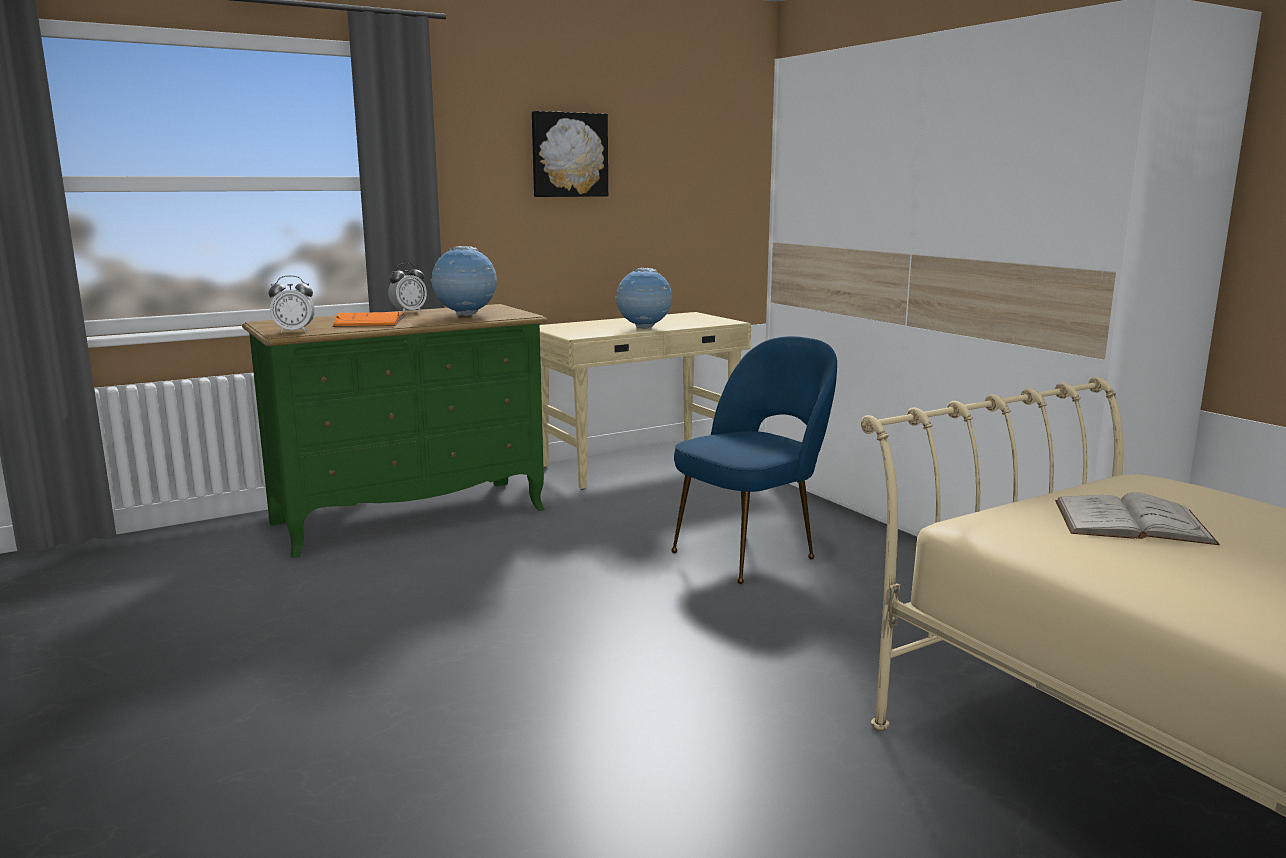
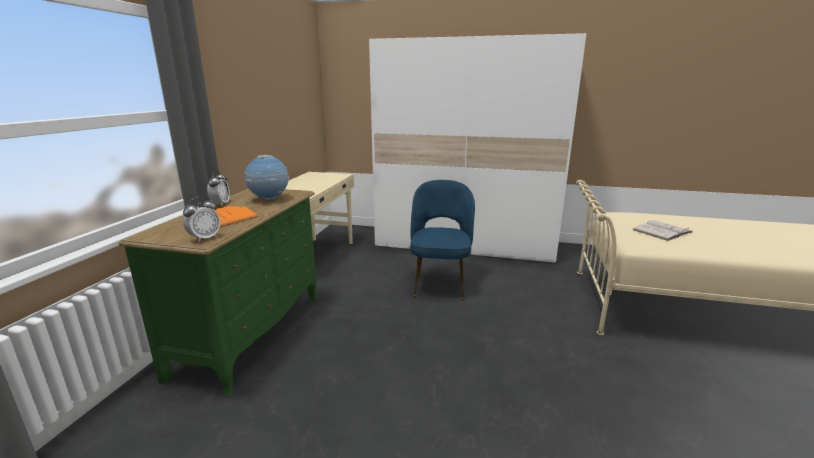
camera: 45 degrees left, 5 degrees up
picture [532,111,608,197] -> none
globe [616,268,672,329] -> none

